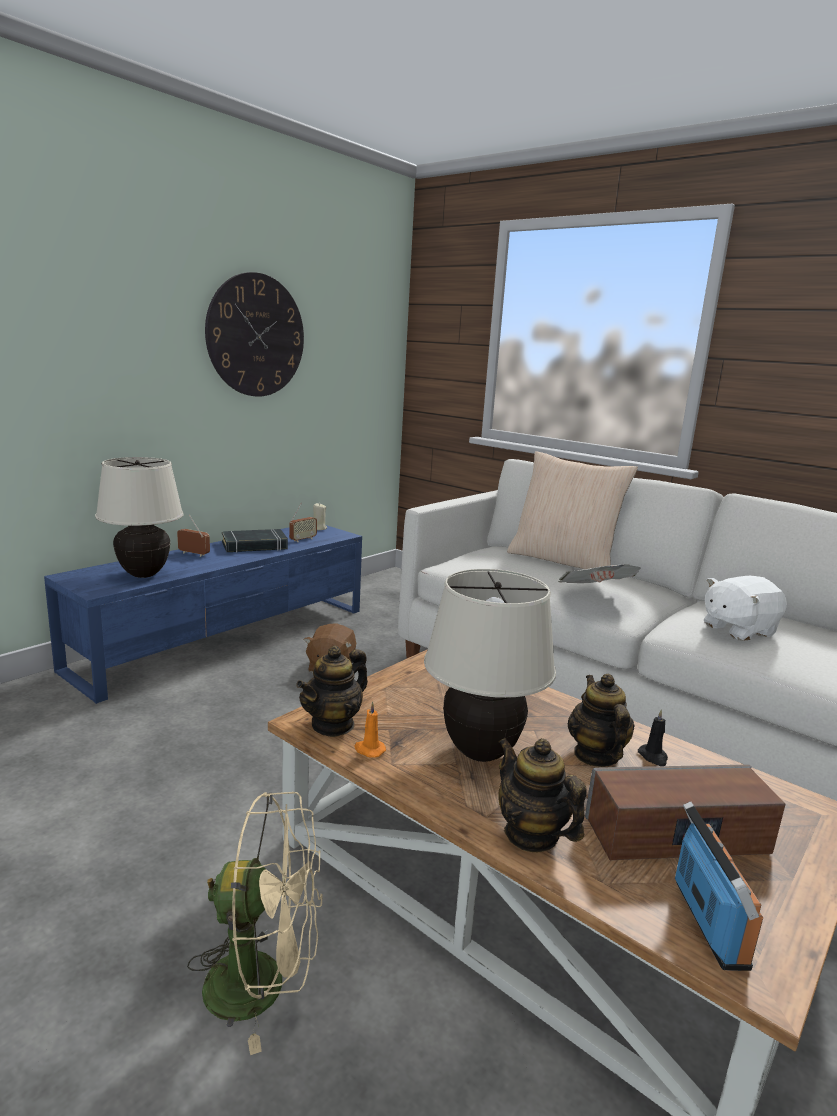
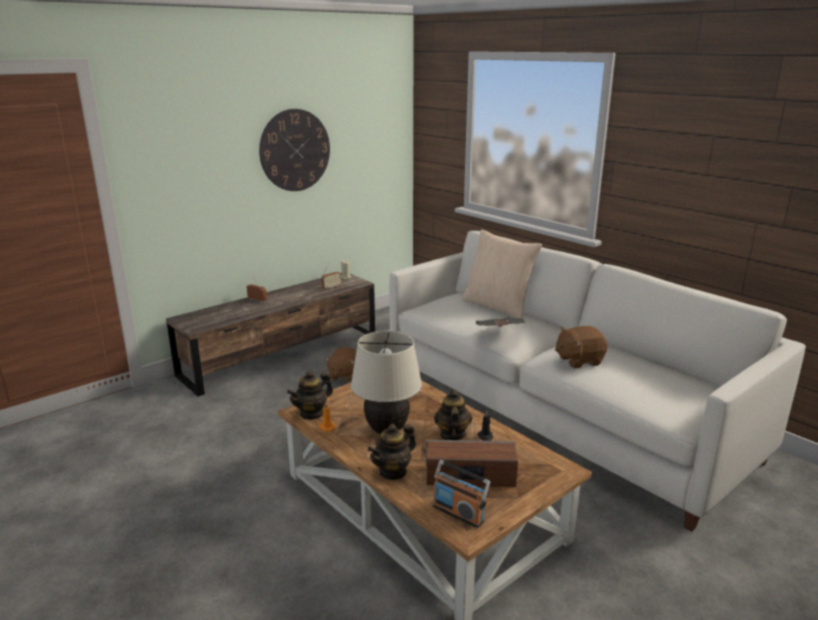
camera: 10 degrees right, 5 degrees up
blue tv stand [44,525,362,704] -> brown tv stand [166,273,375,396]
beige table lamp [95,457,184,578] -> none
beige fan [187,792,323,1055] -> none
black book [222,529,288,553] -> none
teapot [498,738,586,852] -> teapot turned 105 degrees counterclockwise [368,424,416,481]
radio [675,801,763,971] -> radio turned 120 degrees clockwise [433,460,490,528]
white plush toy [704,576,787,641] -> brown plush toy [555,326,608,368]

